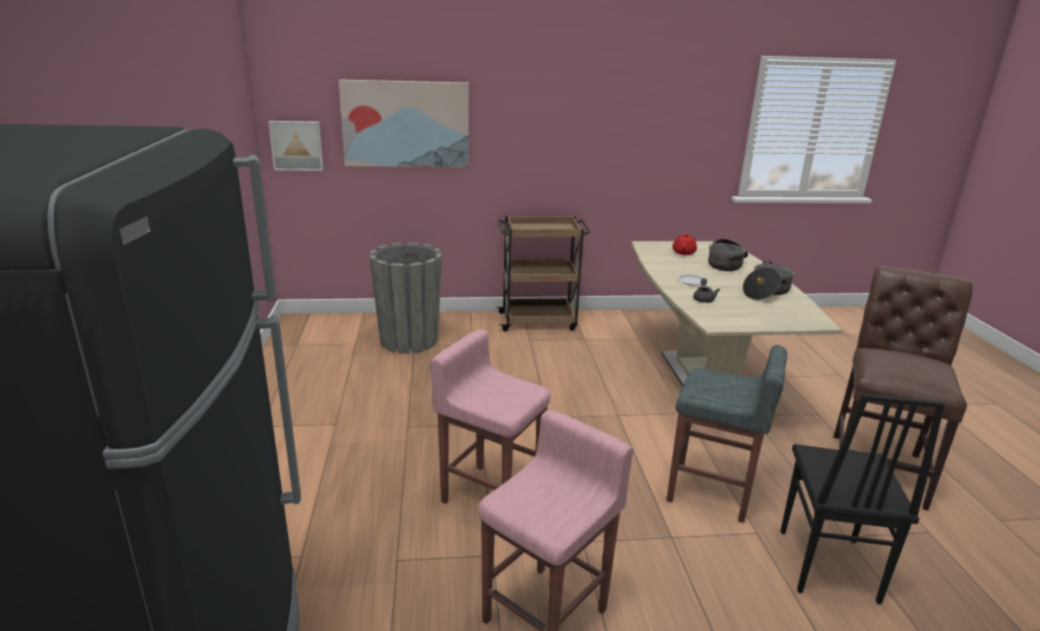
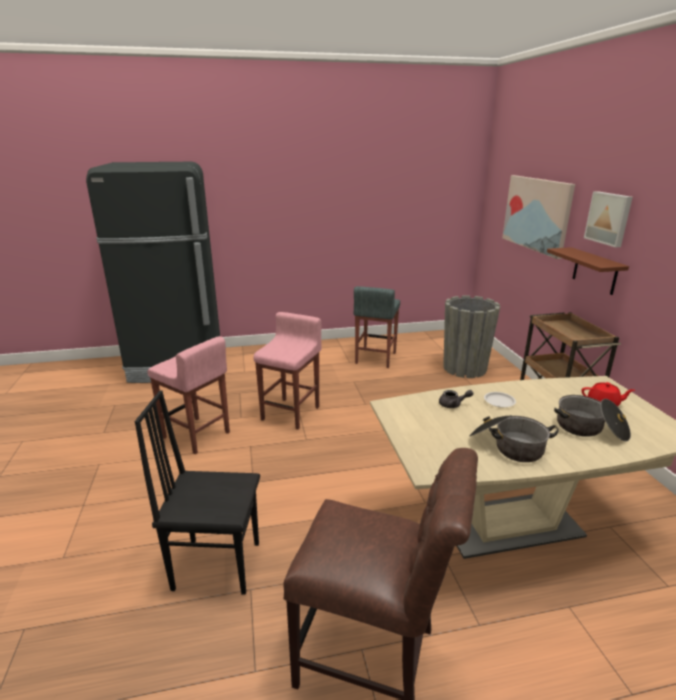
camera: 85 degrees right, 0 degrees up
picture [268,121,324,171] -> picture moved to [584,191,633,247]
grey stool [666,345,787,523] -> grey stool moved to [354,286,400,368]
none -> brown shelf [547,247,629,295]

